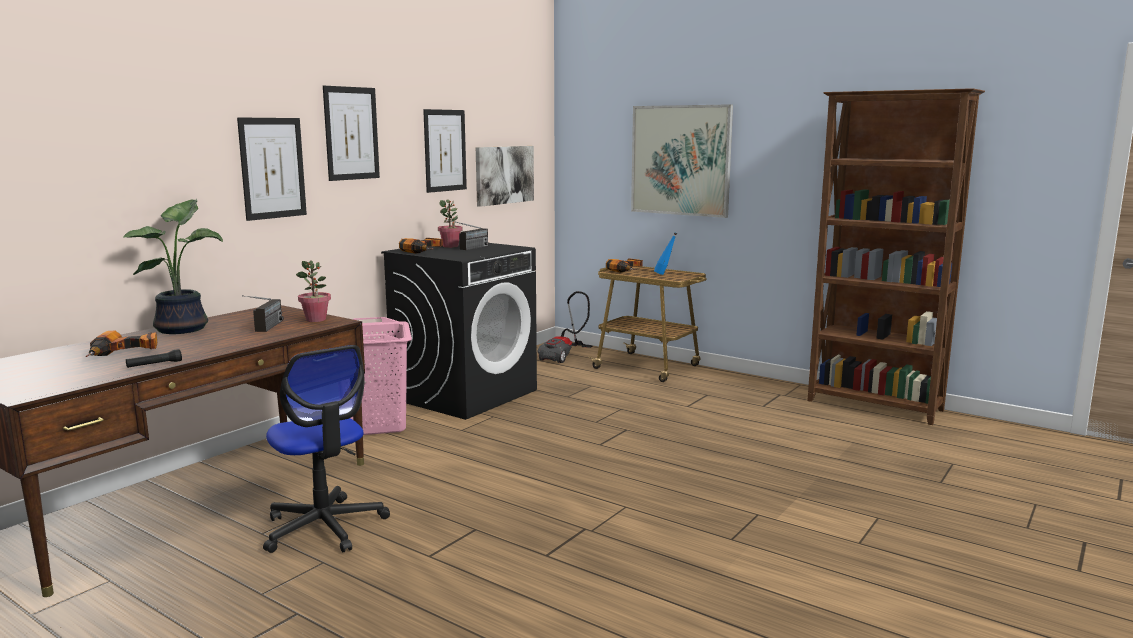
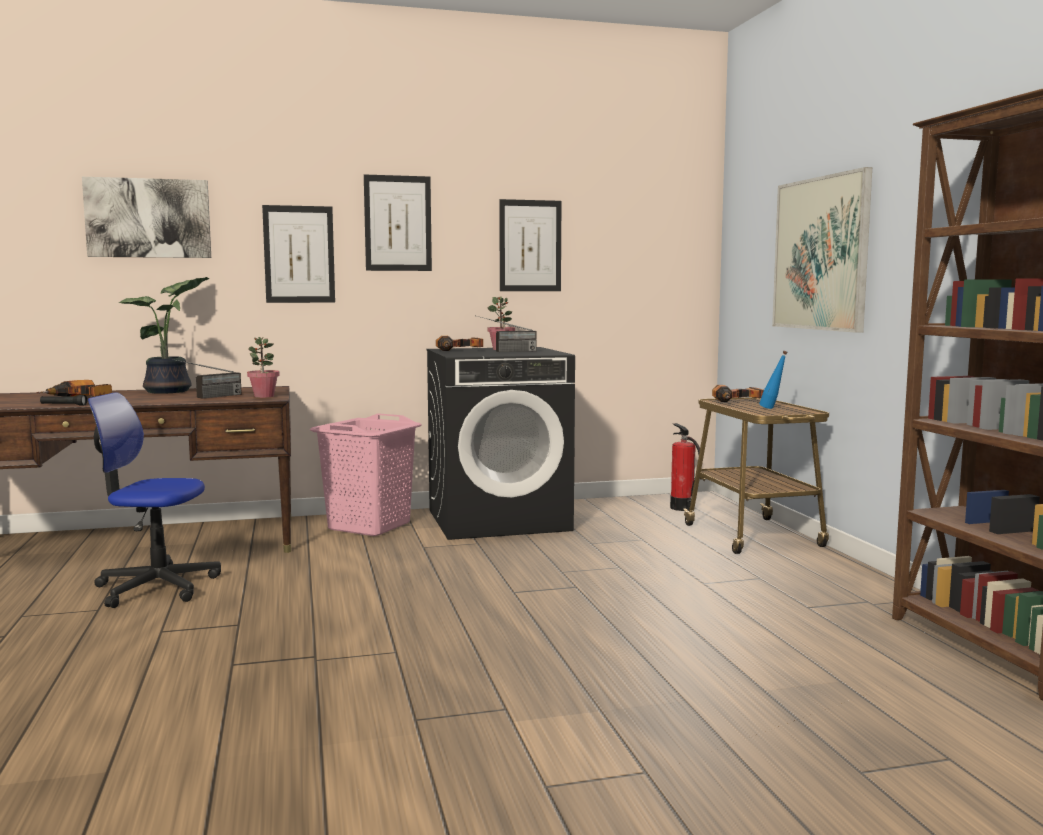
camera: 40 degrees right, 5 degrees down
office chair [263,345,390,553] -> office chair turned 90 degrees clockwise [88,392,221,608]
picture [476,146,534,207] -> picture moved to [82,177,211,258]
vacuum cleaner [537,291,593,363] -> fire extinguisher [670,423,700,511]

